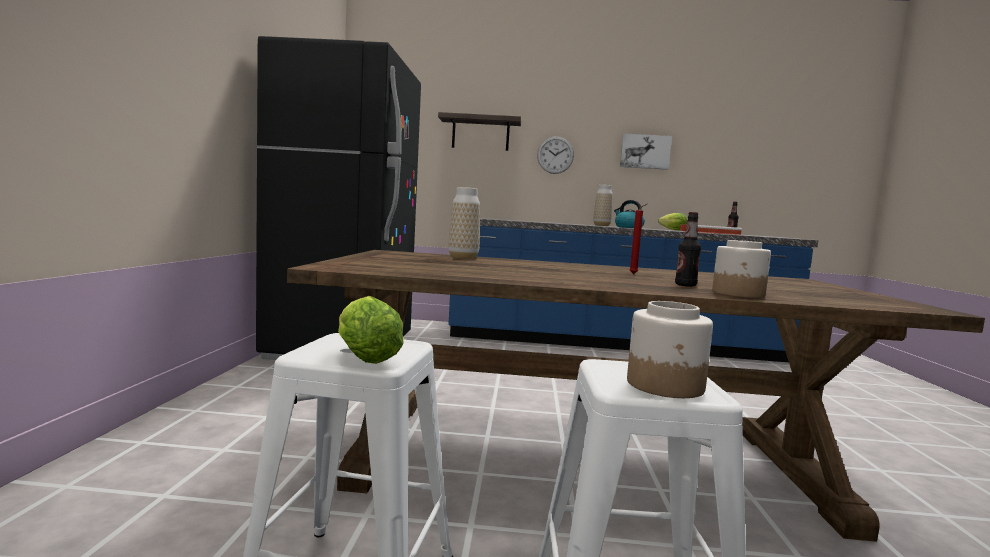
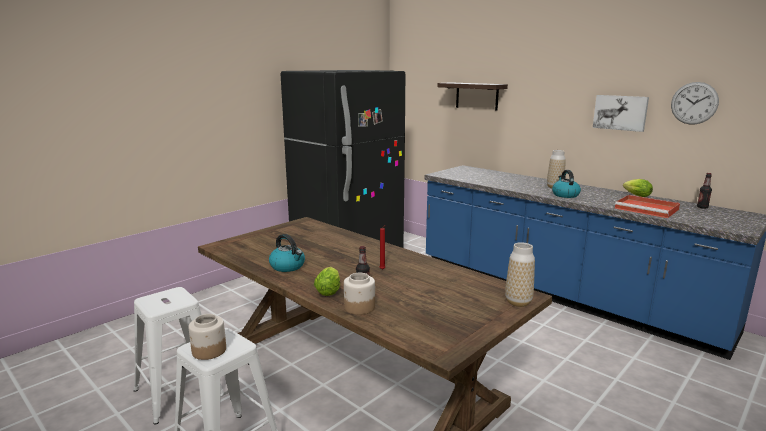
camera: 40 degrees right, 10 degrees up
lettuce [338,296,404,364] -> lettuce moved to [314,267,340,296]
vase [448,187,480,260] -> vase moved to [505,242,535,307]
wall clock [537,136,574,174] -> wall clock moved to [671,82,719,125]
none -> kettle [269,234,305,272]

